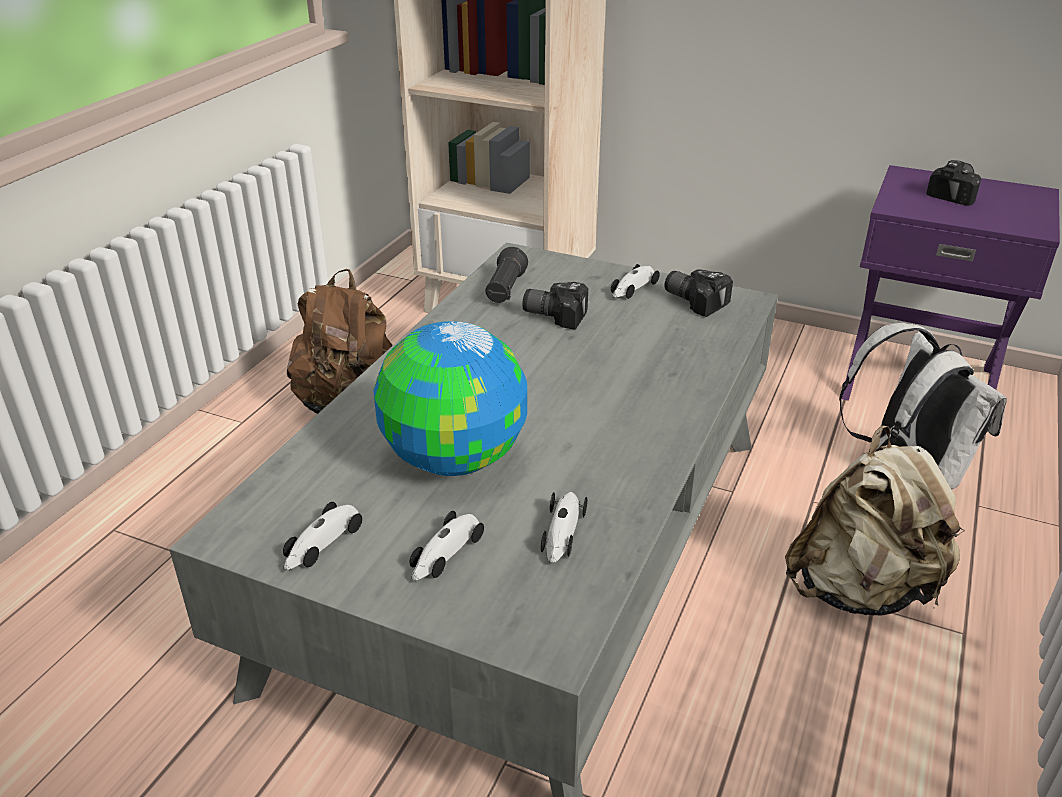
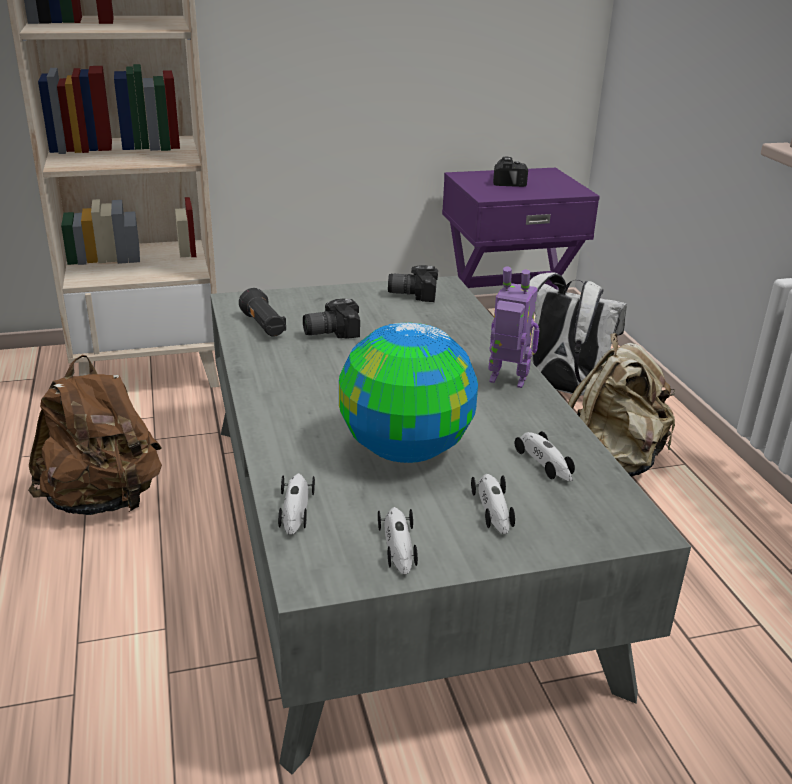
camera: 40 degrees left, 5 degrees down
toy car [611,264,660,299] -> toy car moved to [278,473,315,535]
none -> toy robot [489,267,539,388]

